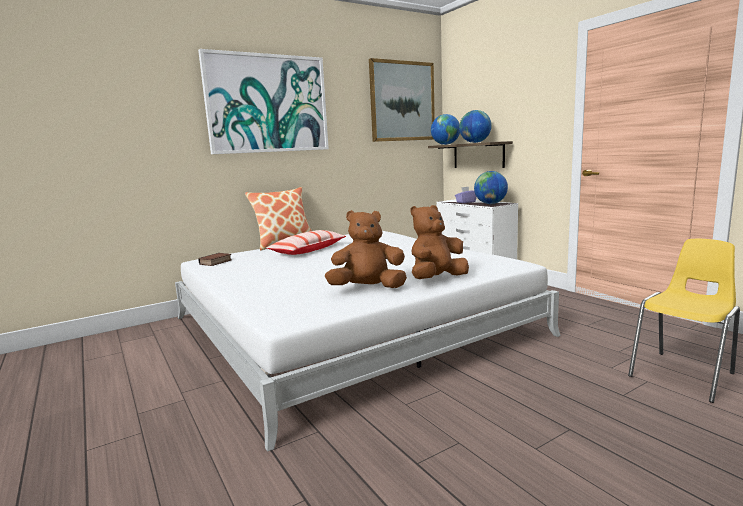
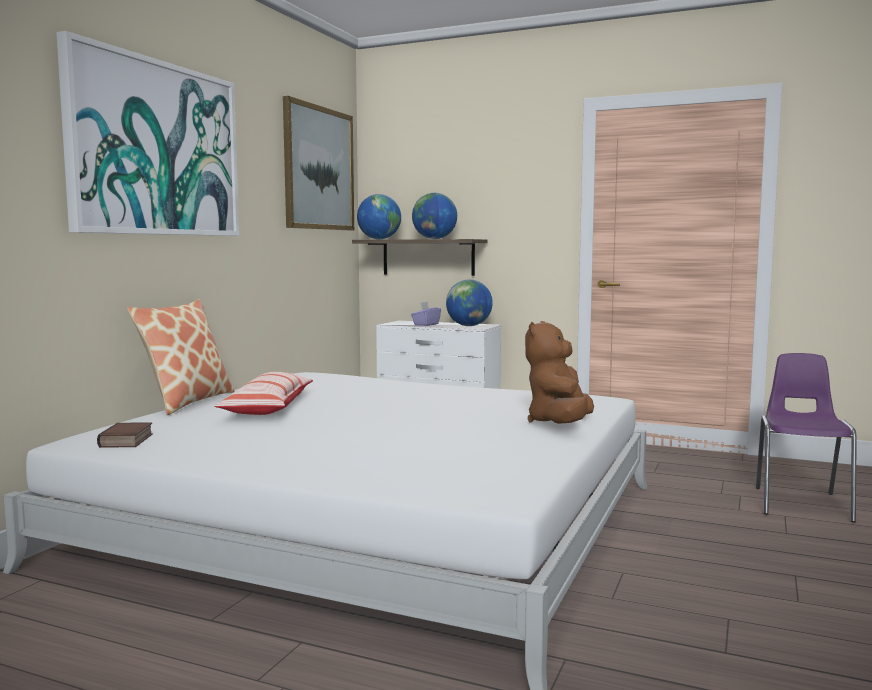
camera: 35 degrees left, 5 degrees down
brown plush toy [325,210,407,288] -> none
yellow chair [628,239,740,403] -> purple chair [756,353,857,522]

